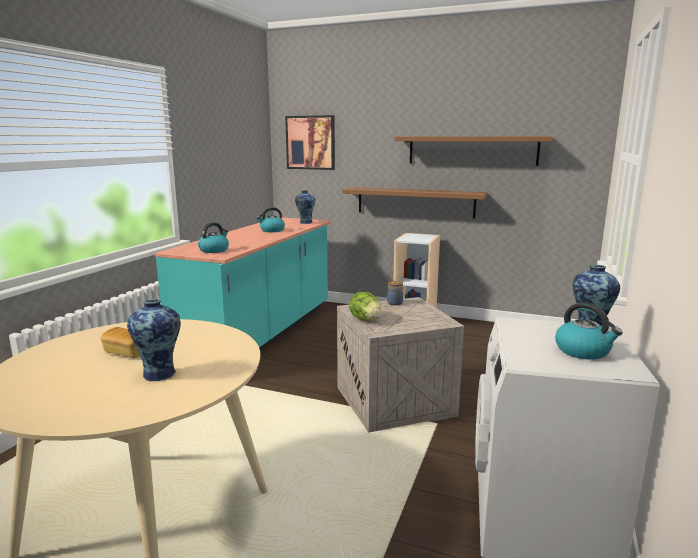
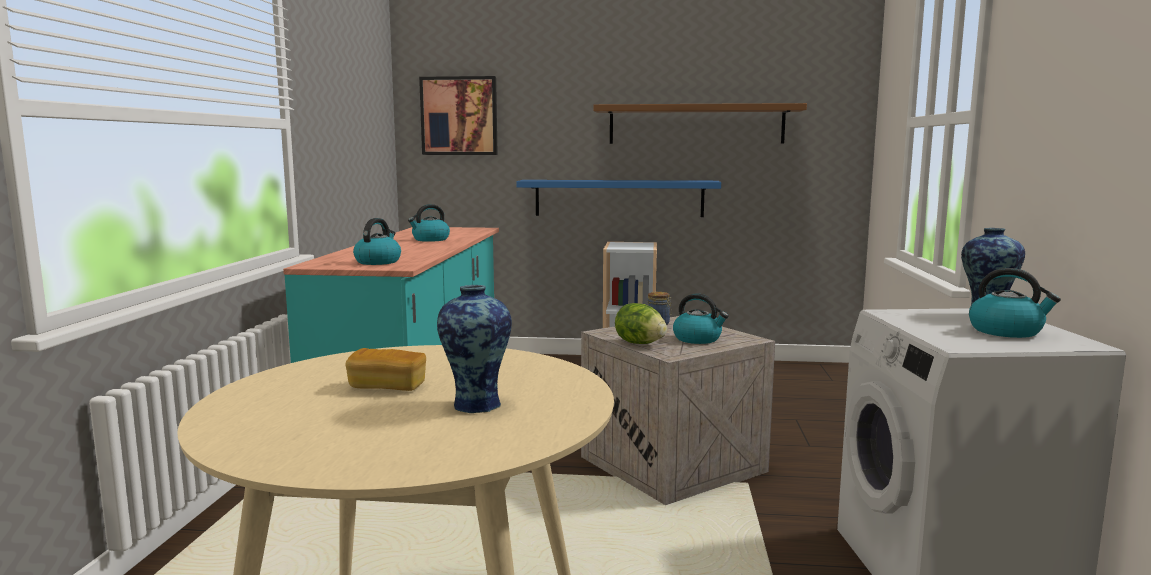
camera: 15 degrees left, 5 degrees down
vase [295,190,315,224] -> none
brown shelf [342,187,487,219] -> blue shelf [517,180,721,217]
none -> kettle [673,293,729,344]

